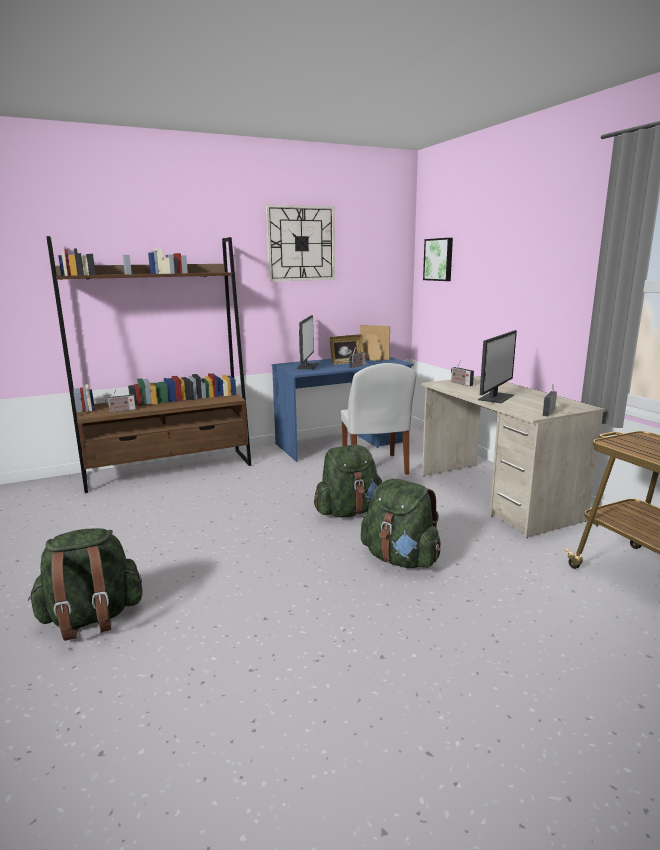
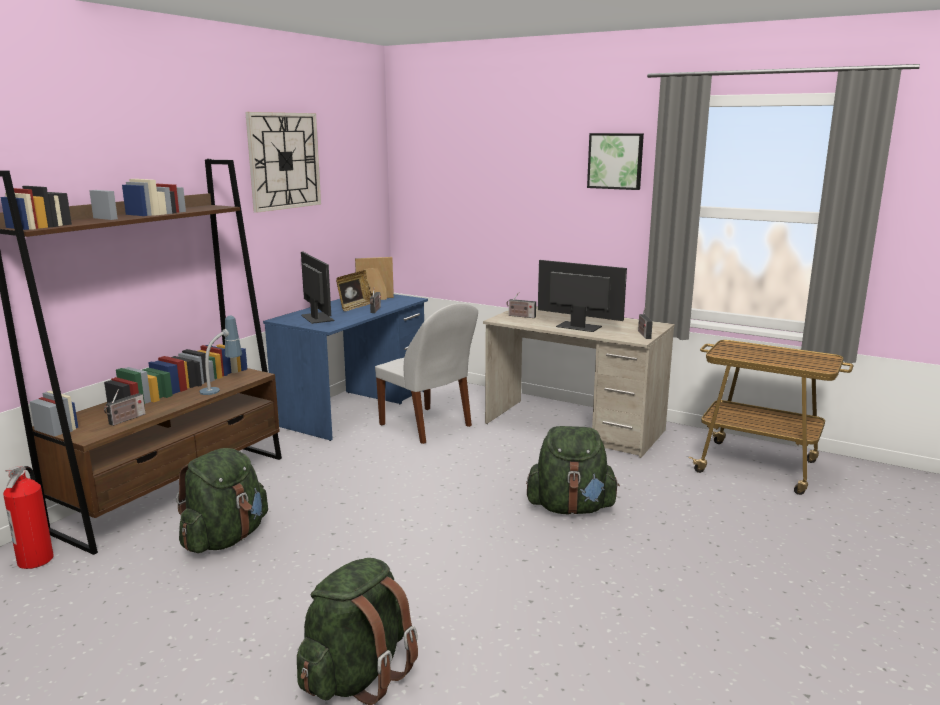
camera: 35 degrees left, 0 degrees up
green backpack [314,445,383,518] -> green backpack moved to [176,448,268,553]
picture [423,238,453,281] -> picture moved to [587,133,644,190]
monitor [478,330,517,403] -> monitor turned 60 degrees counterclockwise [538,260,627,332]
none -> fire extinguisher [3,466,54,569]
none -> table lamp [199,316,242,395]

